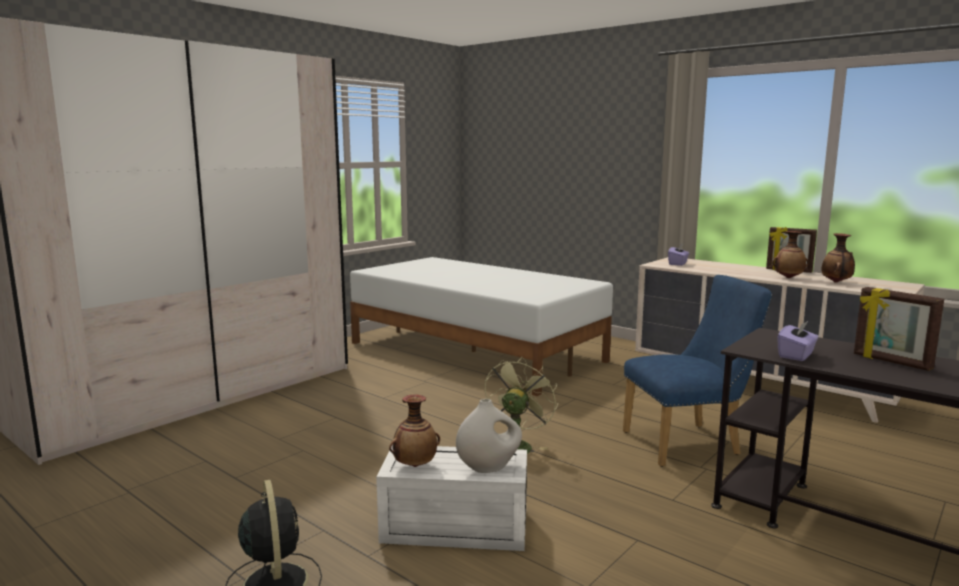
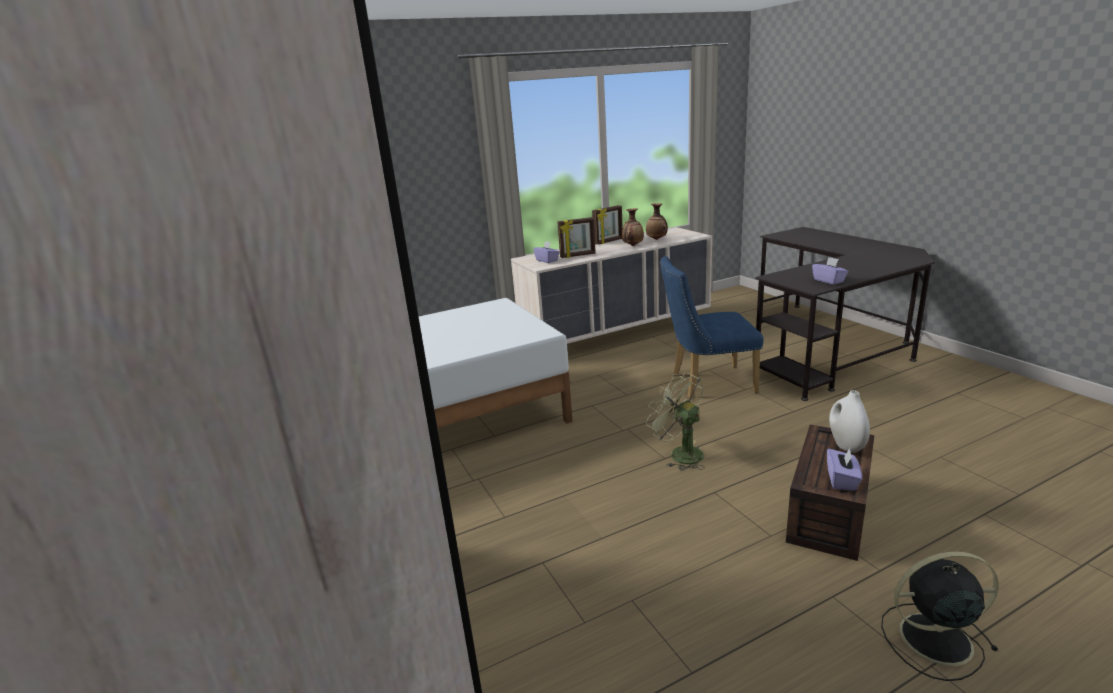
camera: 65 degrees left, 10 degrees up
white storage box [376,445,527,551] -> brown storage box [786,425,874,561]
vase [389,394,440,467] -> purple tissue box [827,448,862,491]
blue chair [623,275,772,467] -> blue chair turned 105 degrees counterclockwise [660,256,764,398]
picture frame [854,287,944,371] -> picture frame moved to [558,217,596,258]

